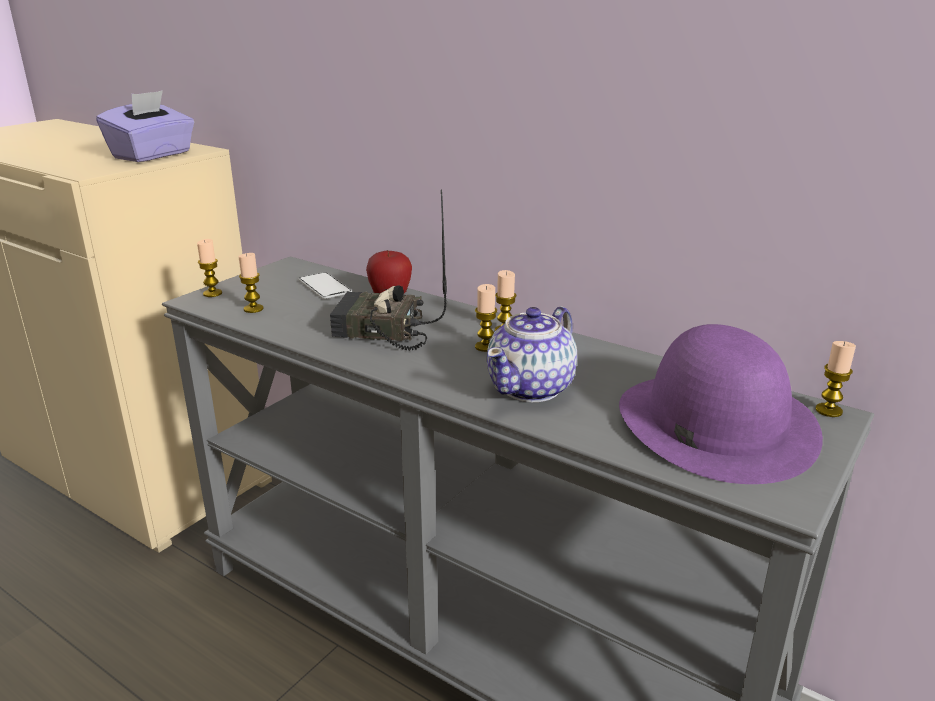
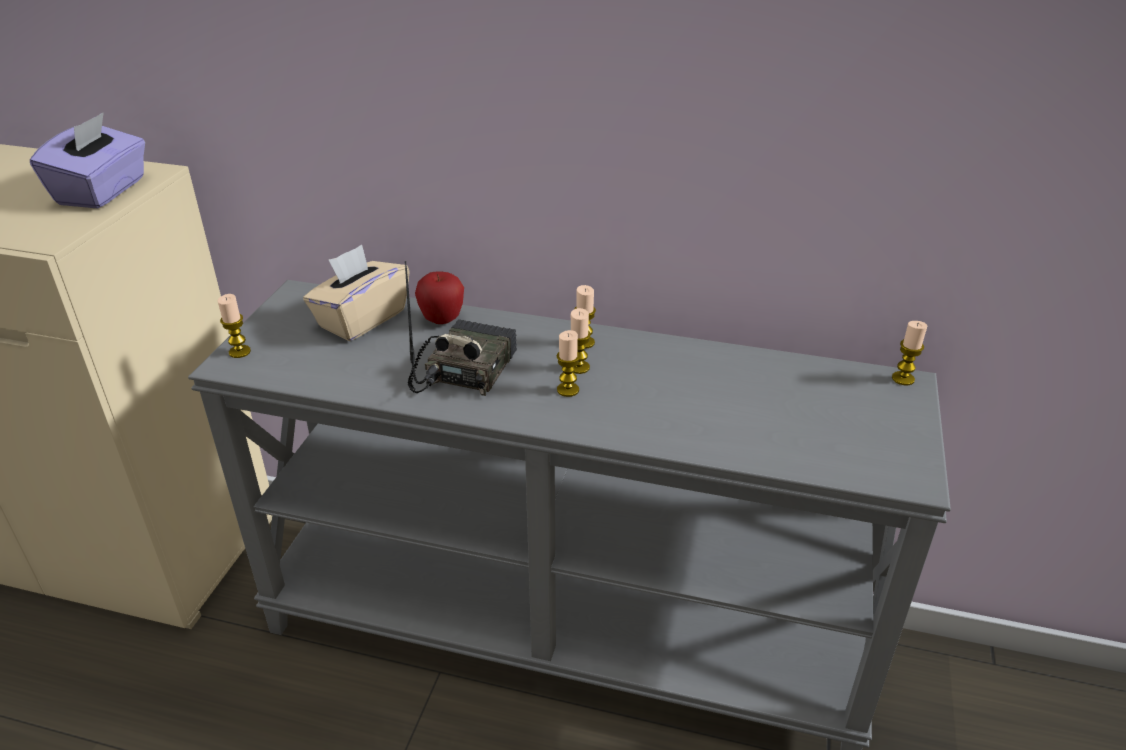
camera: 20 degrees left, 10 degrees up
candle [239,253,264,313] -> candle moved to [557,330,580,397]
phone [298,272,352,299] -> beige tissue box [303,245,410,341]
radio [330,190,447,351] -> radio turned 120 degrees clockwise [405,261,517,396]
teapot [487,306,577,402] -> none
purple hat [619,324,823,484] -> none

